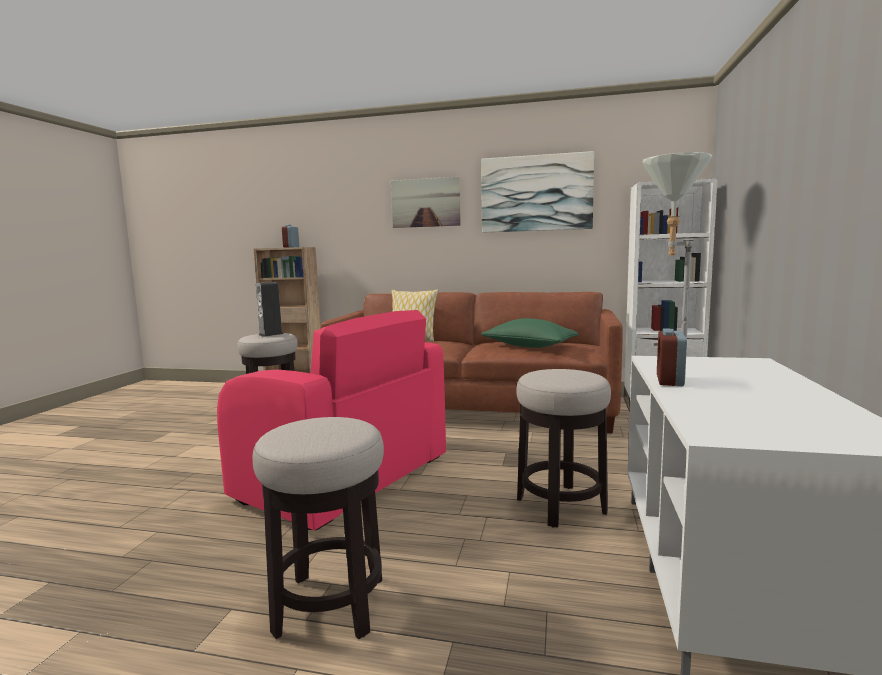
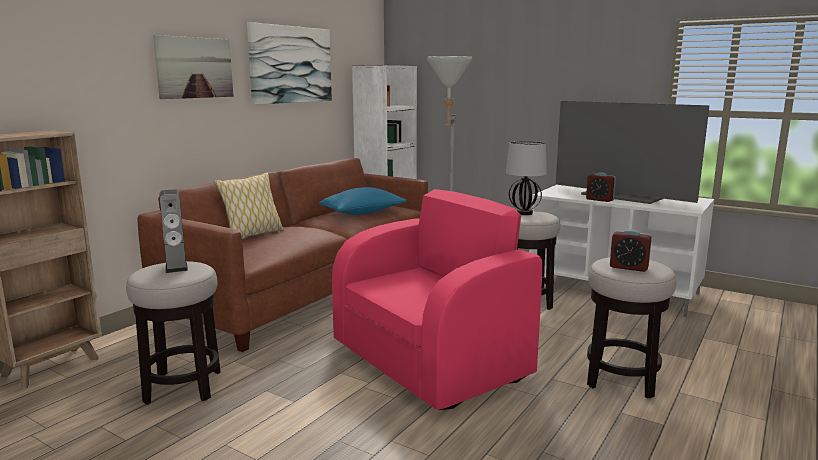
camera: 70 degrees left, 5 degrees up
alarm clock [282,224,299,248] -> alarm clock moved to [610,230,652,272]
green pillow [481,318,579,348] -> blue pillow [319,187,407,215]
none -> table lamp [506,141,547,215]
none -> television [556,101,709,204]

